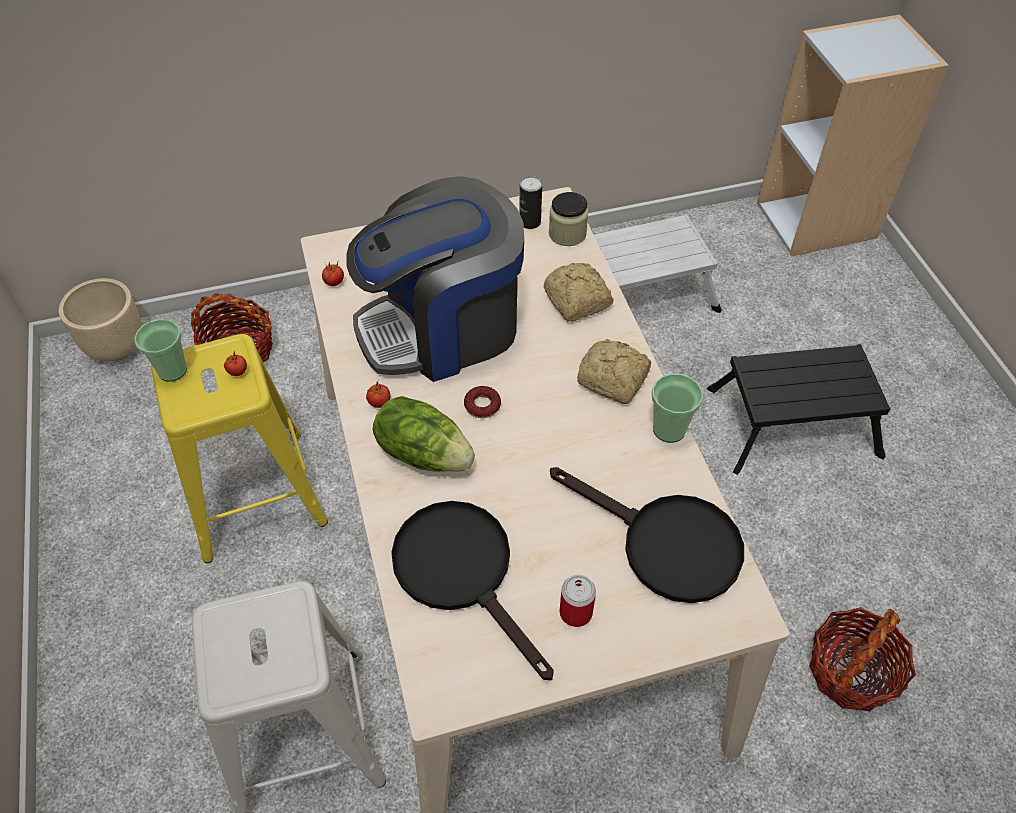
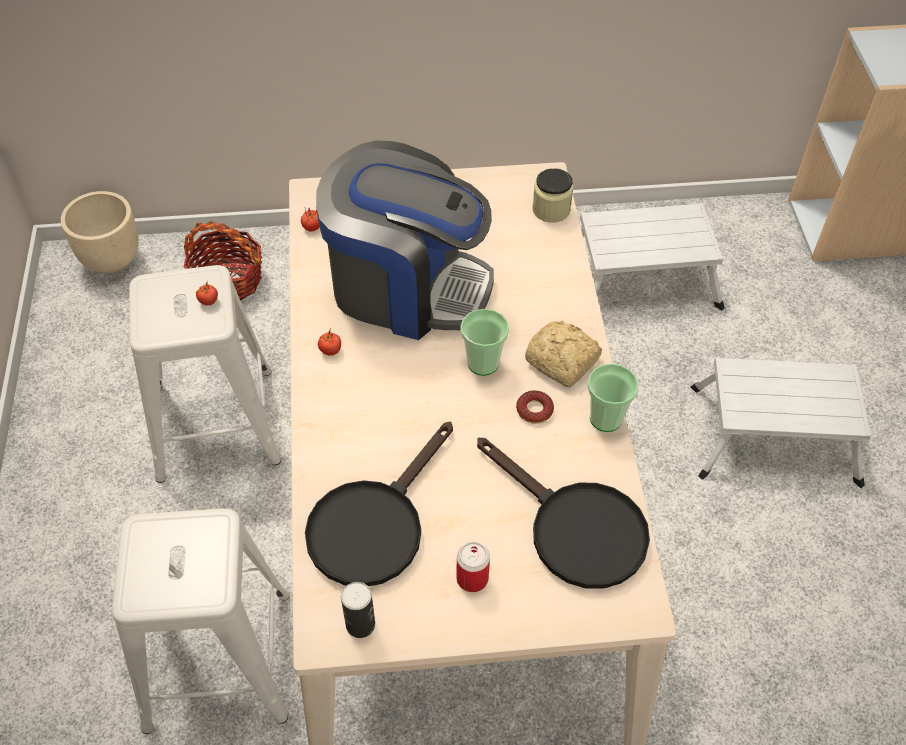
camera: 10 degrees right, 0 degrees up
cup [134,319,187,382] -> cup moved to [460,309,509,376]
yellow stool [151,334,328,563] -> white stool [129,265,281,483]
coffee machine [346,176,524,382] -> coffee machine turned 150 degrees counterclockwise [316,141,494,340]
lettuce [373,396,475,472] -> none
black frying pan [391,501,554,680] -> black frying pan turned 120 degrees counterclockwise [305,422,453,586]
donut [464,386,501,418] -> donut moved to [516,390,554,424]
can [519,176,542,229] -> can moved to [341,582,375,638]
bread [544,263,614,322] -> none
black step ladder [707,344,890,475] -> white step ladder [690,357,871,488]
basket [809,607,916,712] -> none

